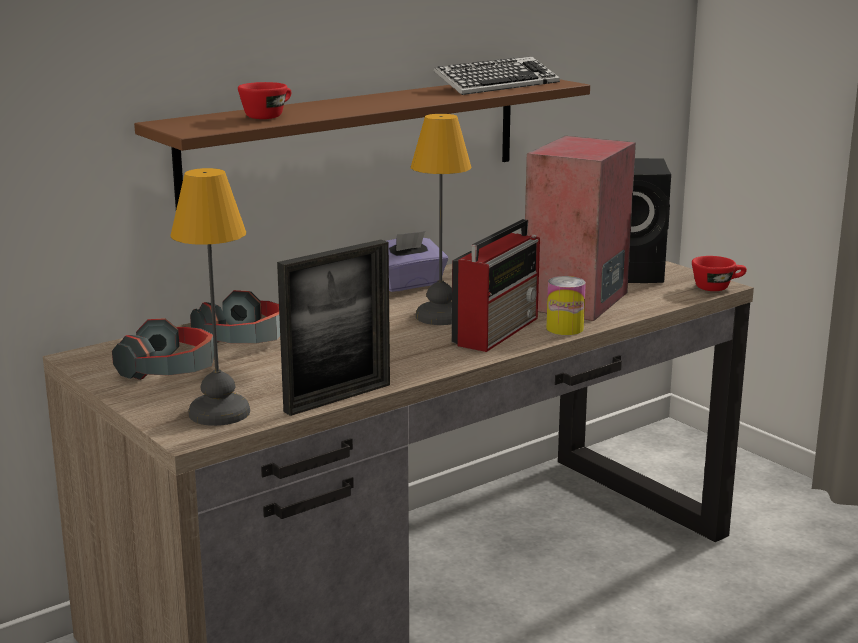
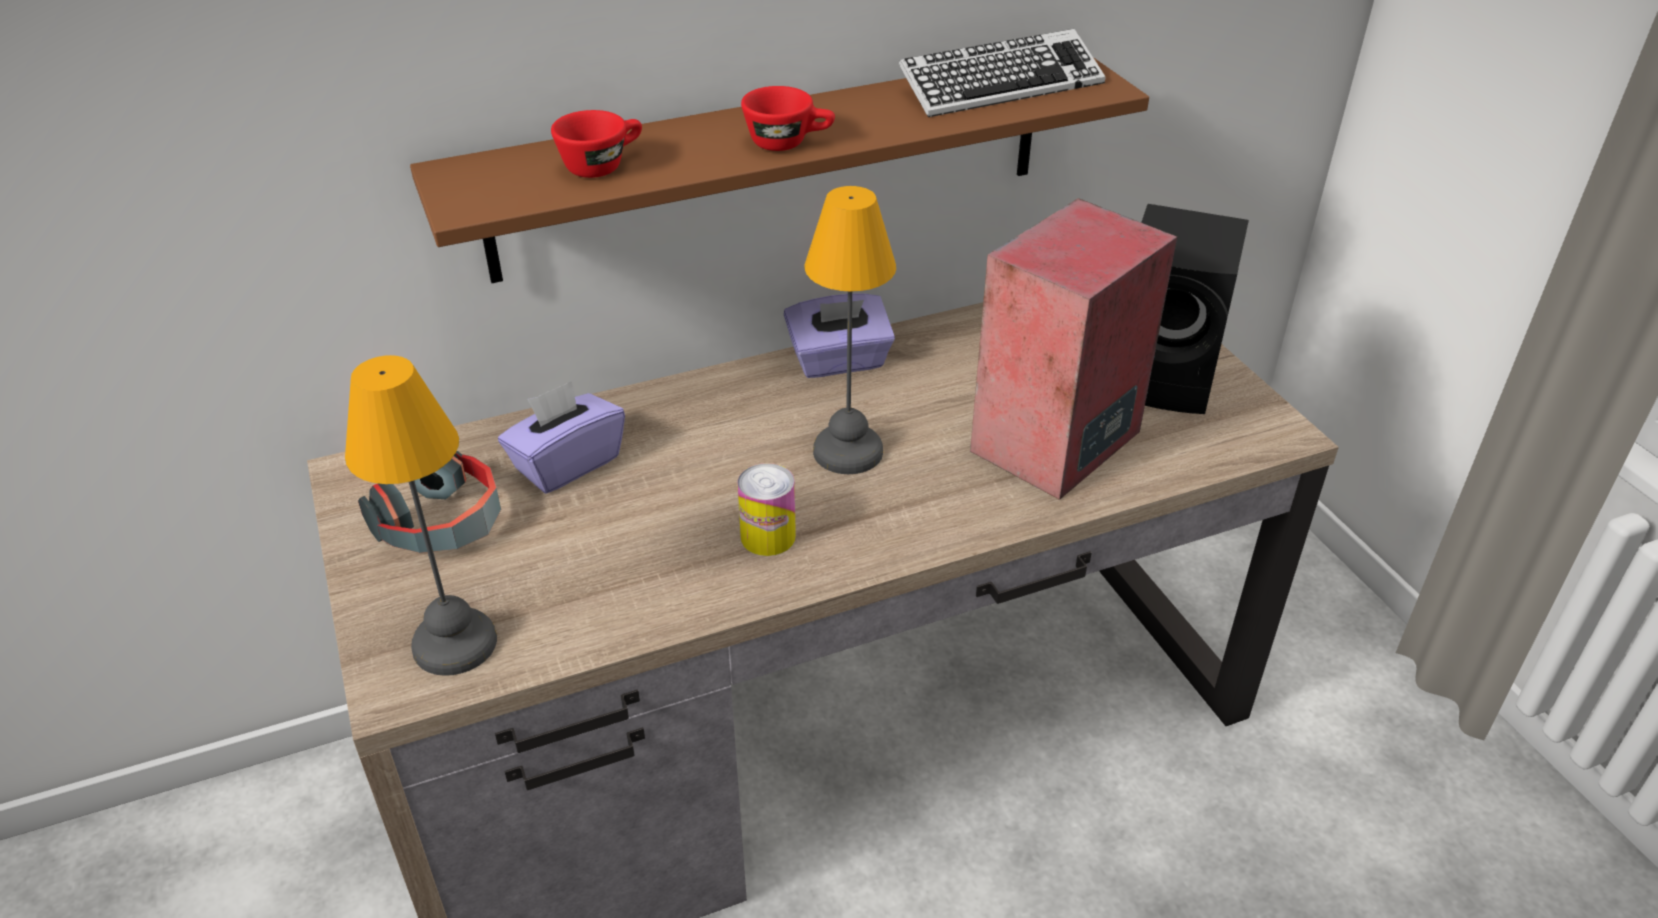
camera: 15 degrees right, 20 degrees up
headphones [190,290,280,344] -> purple tissue box [498,381,625,494]
picture frame [277,240,390,416] -> none
radio [452,219,540,352] -> none
can [546,276,586,335] -> can moved to [737,463,796,556]
red cup [692,256,747,291] -> red cup moved to [741,86,835,151]

